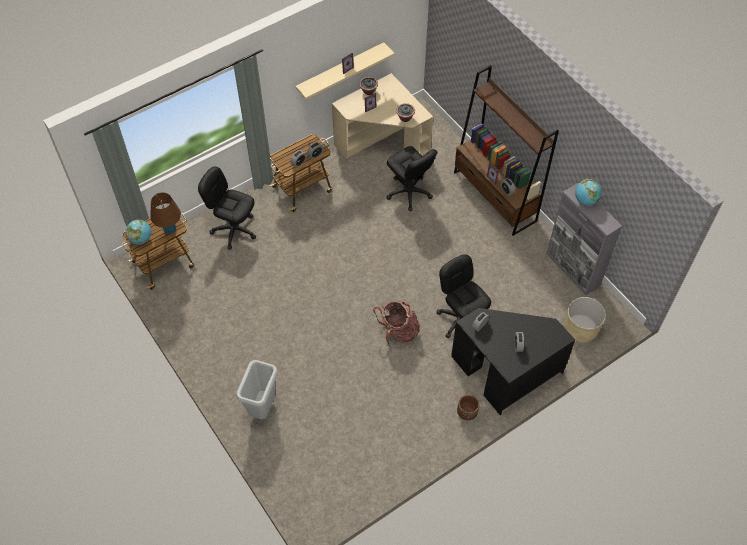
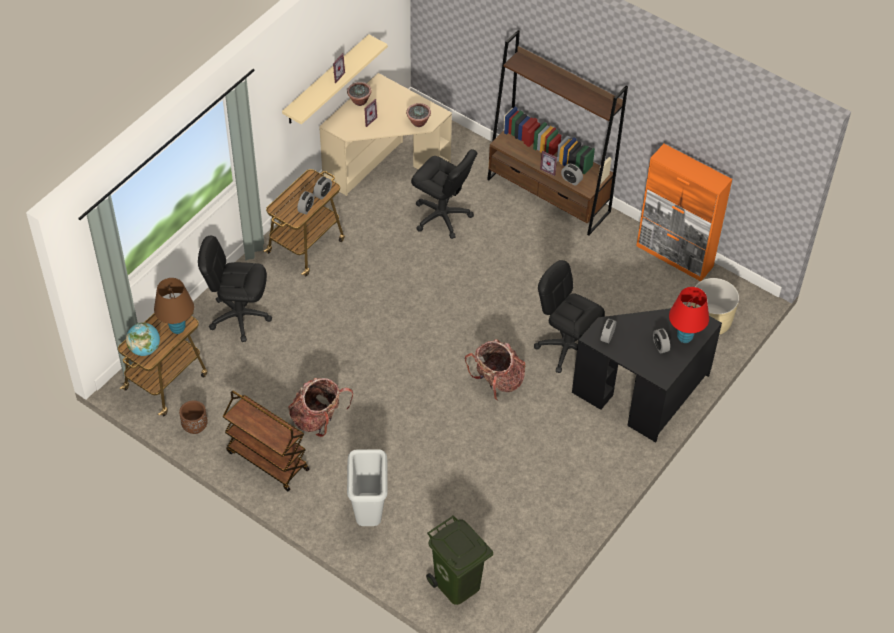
camera: 20 degrees left, 5 degrees down
brown planter [457,394,479,420] -> brown planter moved to [179,400,208,434]
grey cabinet [546,183,622,295] -> orange cabinet [637,144,732,281]
globe [575,179,602,206] -> none
none -> brown cart [222,391,309,492]
none -> backpack [288,378,353,437]
none -> green trash can [426,515,493,605]
none -> red table lamp [669,287,709,343]

